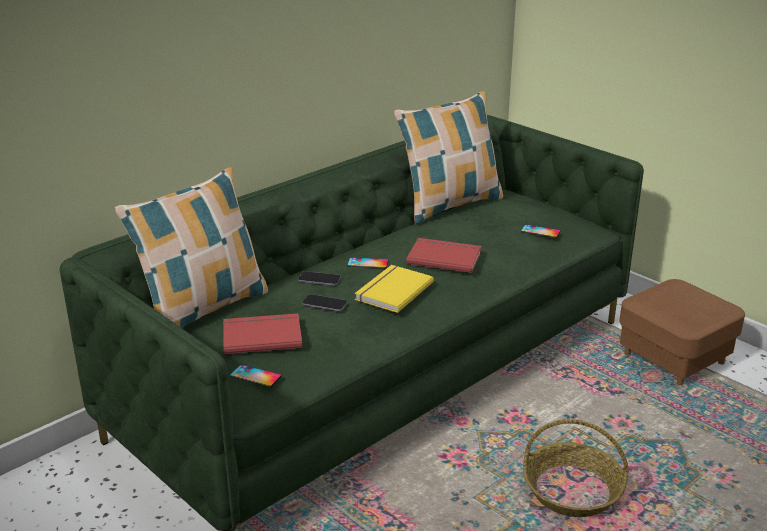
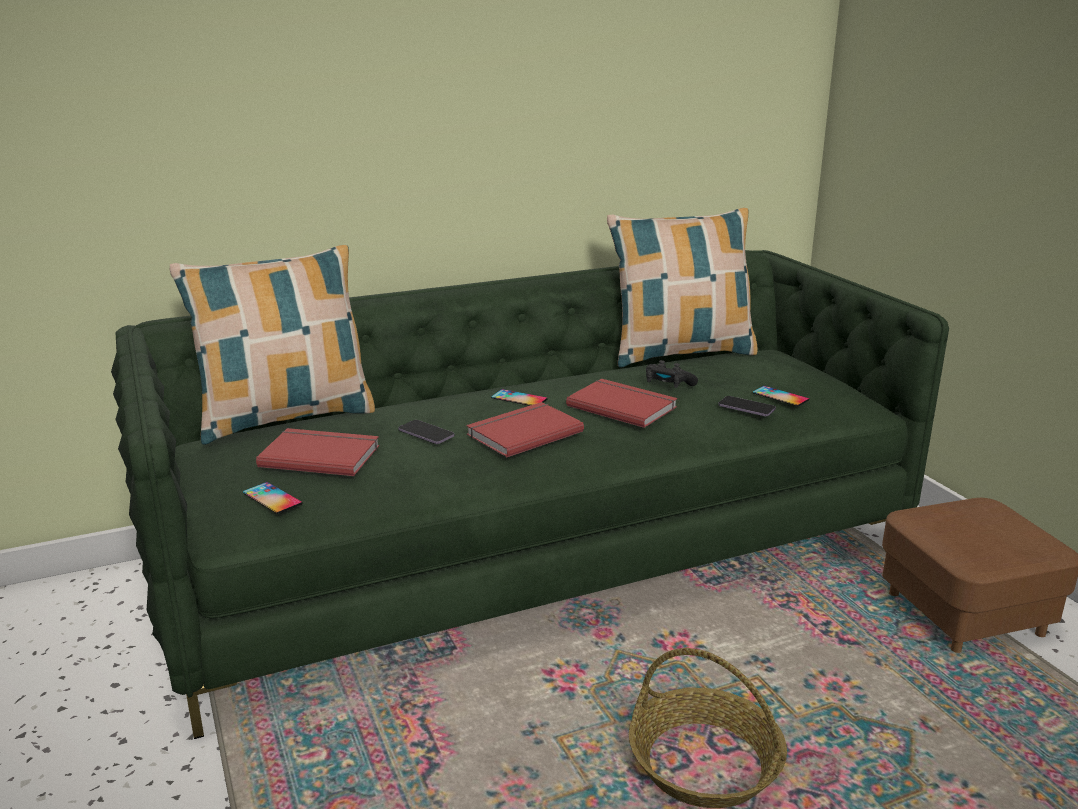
camera: 20 degrees right, 5 degrees down
phone [298,271,341,286] -> phone moved to [718,396,776,416]
yellow book [355,265,434,313] -> red book [466,402,584,457]
none -> black game controller [646,360,698,388]

